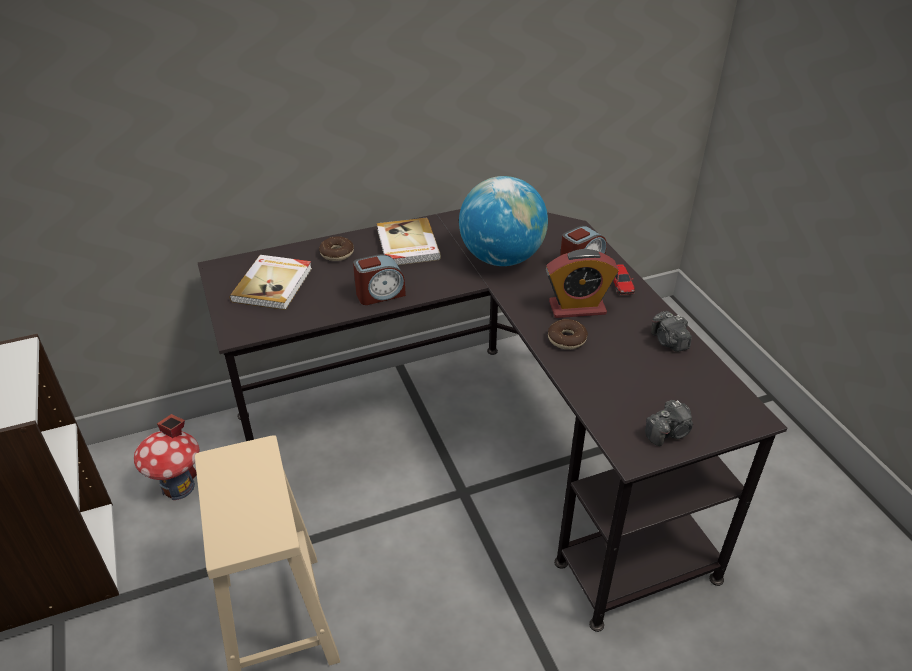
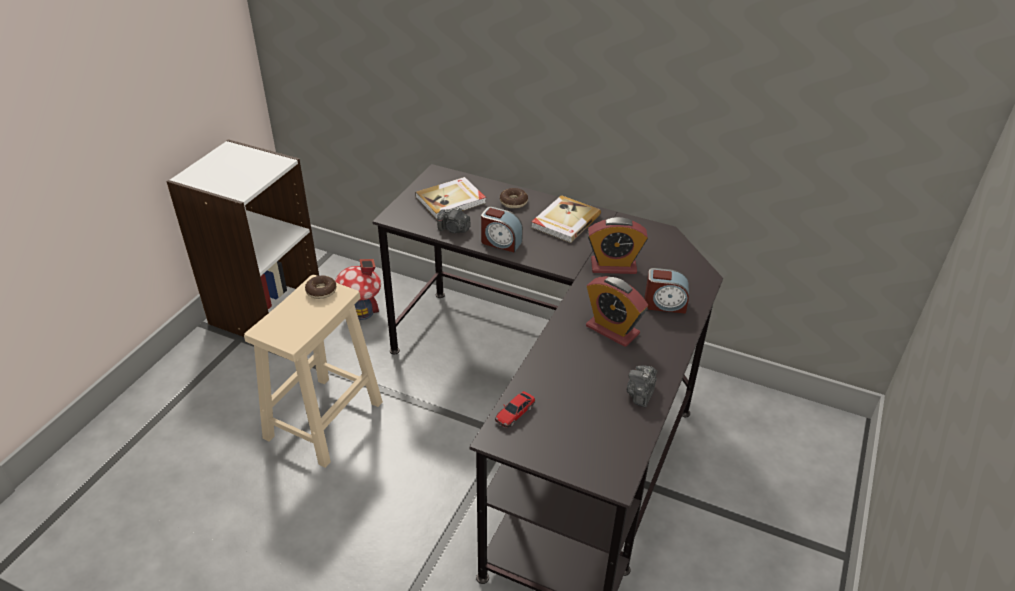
camera: 45 degrees right, 0 degrees up
globe [459,176,548,266] -> alarm clock [587,217,648,274]
donut [548,319,588,349] -> donut moved to [305,275,336,299]
toy car [613,264,635,295] -> toy car moved to [495,391,535,428]
camera [645,400,693,446] -> camera moved to [437,207,471,233]

